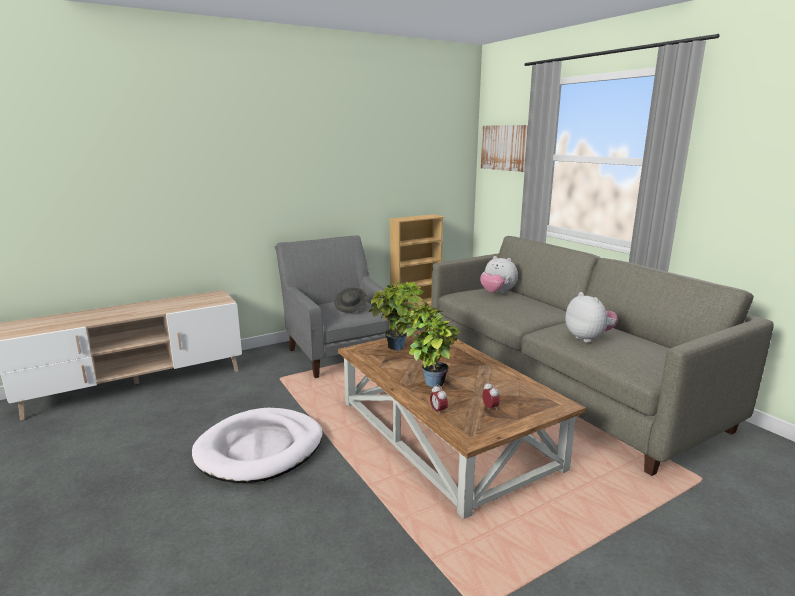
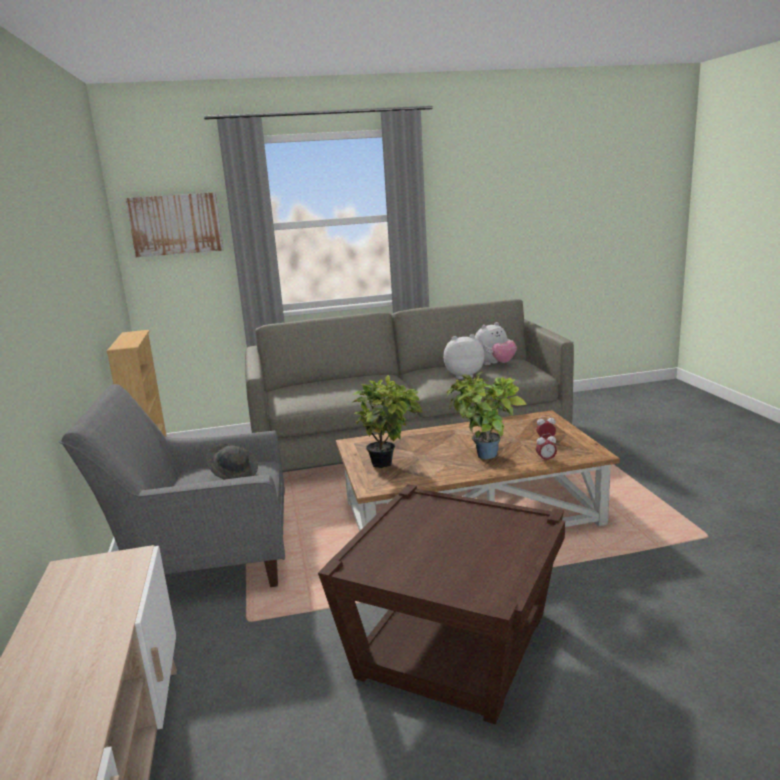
camera: 70 degrees left, 0 degrees up
white dog bed [192,408,323,483] -> brown side table [318,484,565,724]
plush toy [480,256,518,294] -> plush toy moved to [475,322,517,365]

